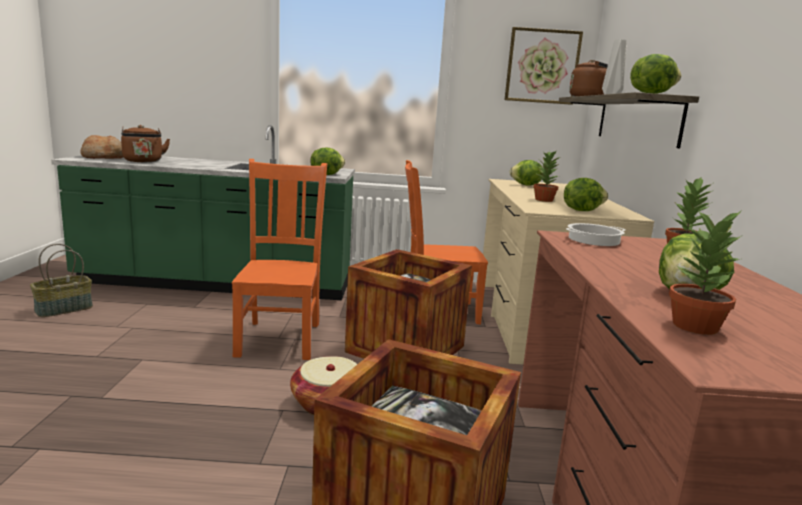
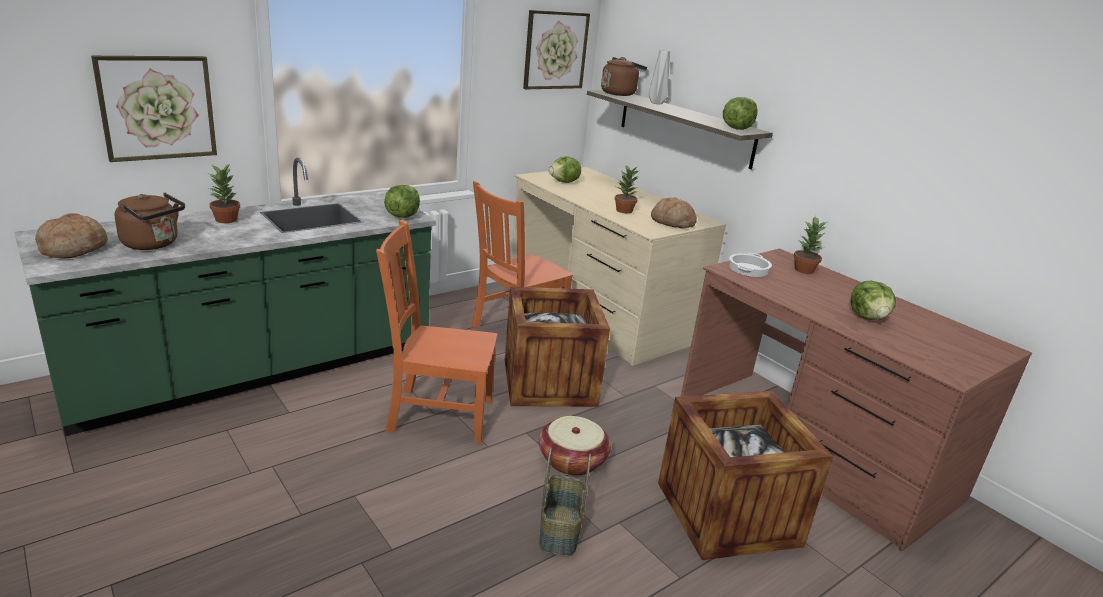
camera: 40 degrees left, 10 degrees up
basket [30,244,93,317] -> basket moved to [539,448,591,556]
orange chair [232,159,327,360] -> orange chair turned 45 degrees counterclockwise [376,219,497,443]
lettuce [564,178,608,211] -> bread [651,197,697,228]
potted plant [669,210,742,335] -> potted plant moved to [208,163,240,223]
none -> picture [91,56,217,162]

